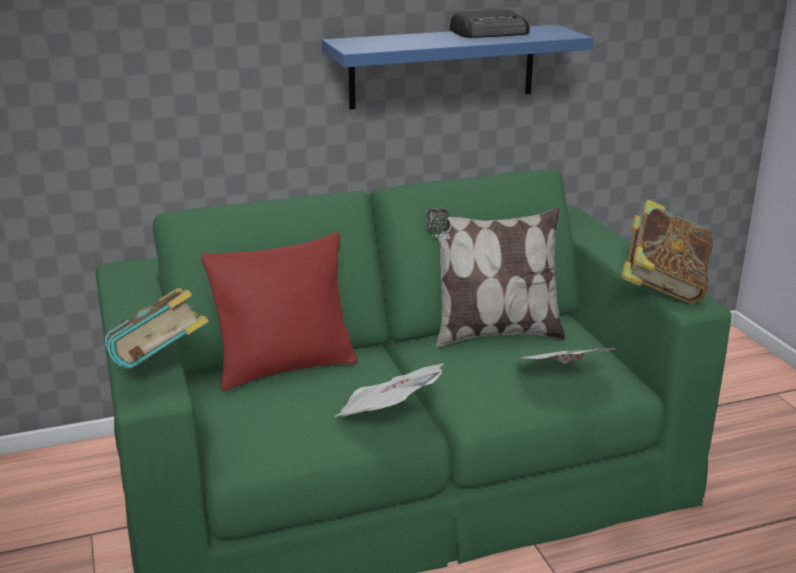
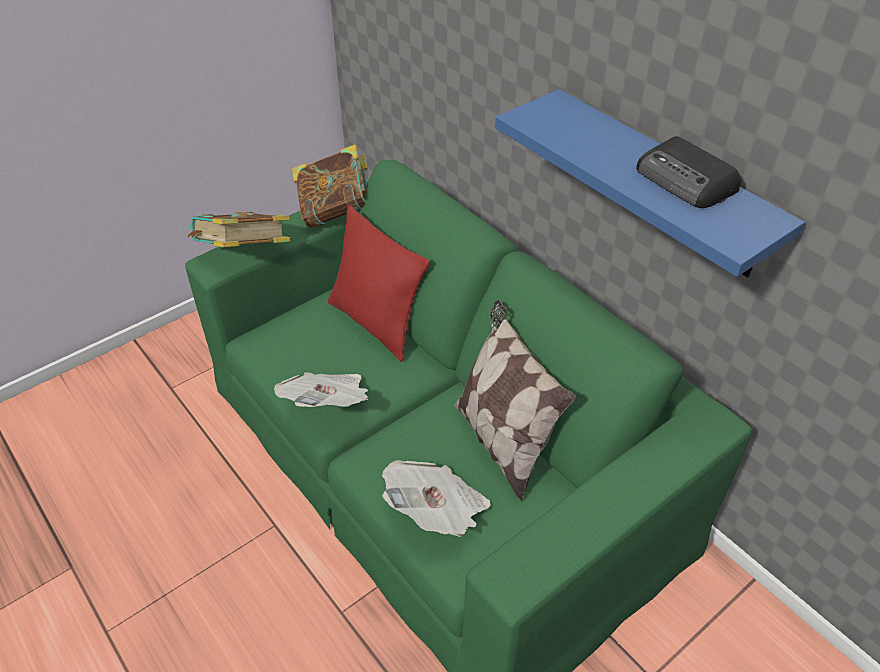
camera: 70 degrees right, 20 degrees up
book [621,199,713,304] -> book moved to [292,144,368,227]

